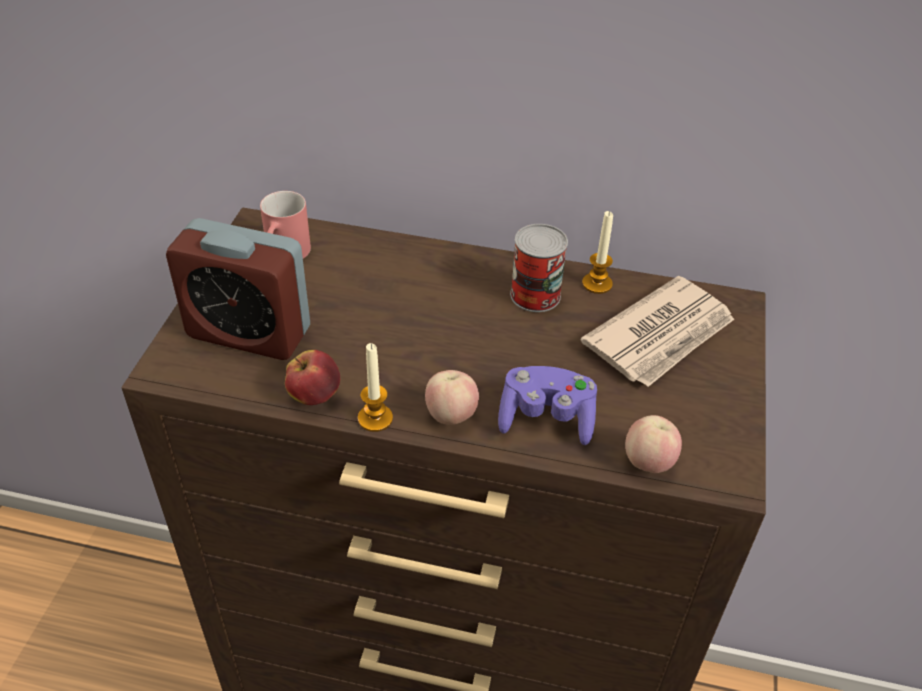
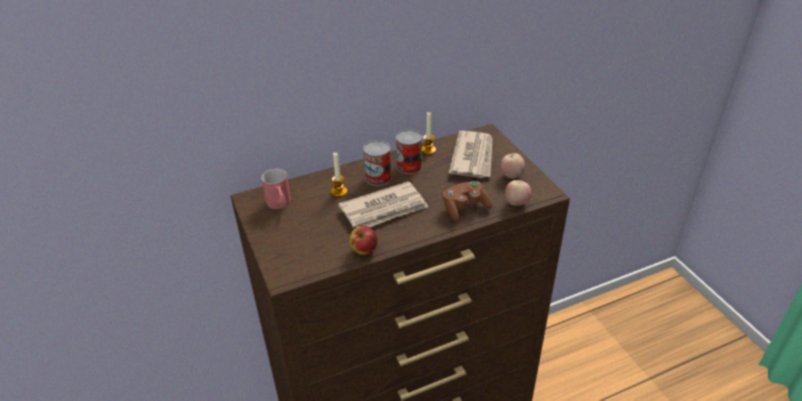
camera: 35 degrees left, 5 degrees down
alarm clock [166,218,310,360] -> none
candle [358,343,393,432] -> candle moved to [331,152,347,197]
apple [425,370,479,425] -> apple moved to [500,153,525,179]
purple game controller [498,366,597,445] -> brown game controller [442,181,492,222]
none -> newspaper [338,181,428,228]
none -> can [363,140,391,186]

